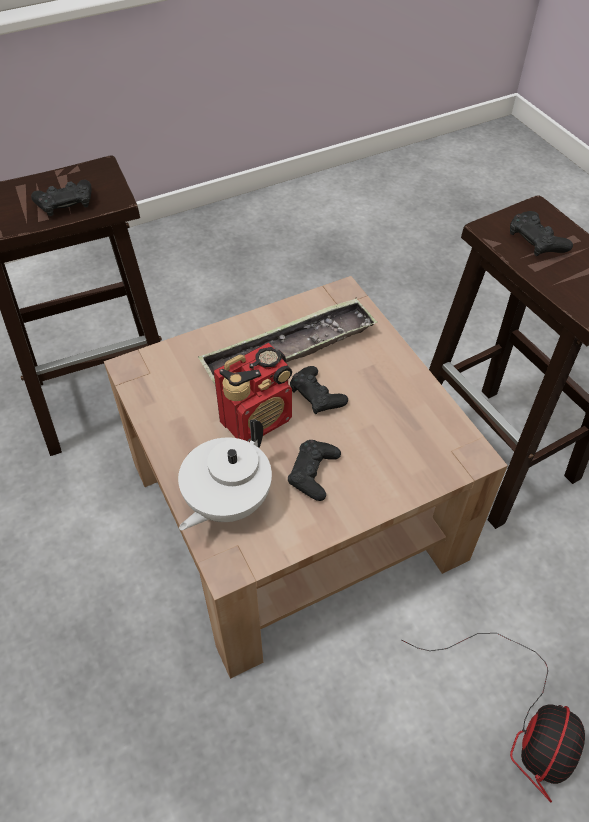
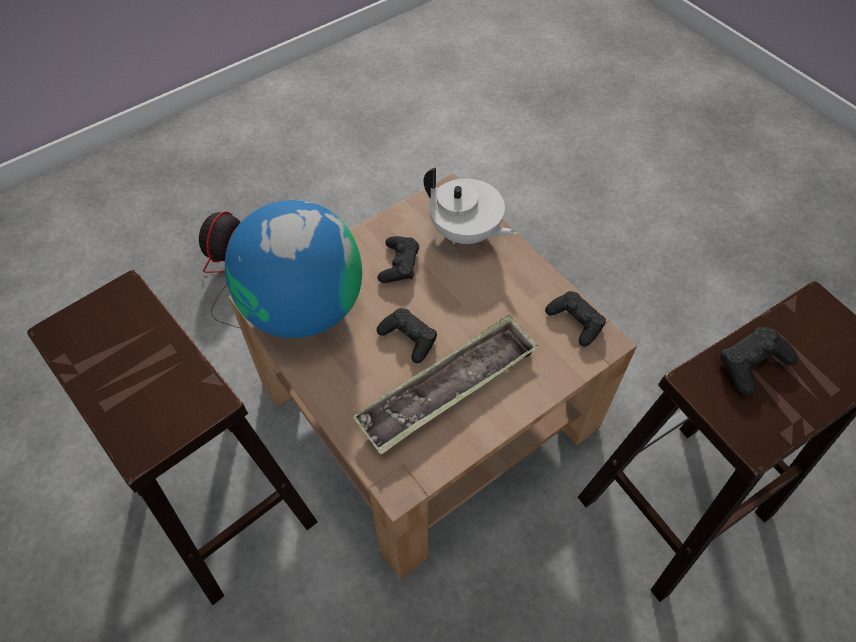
camera: 170 degrees right, 5 degrees up
white teapot [178,419,272,530] -> white teapot turned 105 degrees clockwise [424,168,517,244]
radio [214,343,292,442] -> none
black game controller [510,211,573,256] -> black game controller moved to [545,291,606,347]
none -> globe [225,200,362,338]

